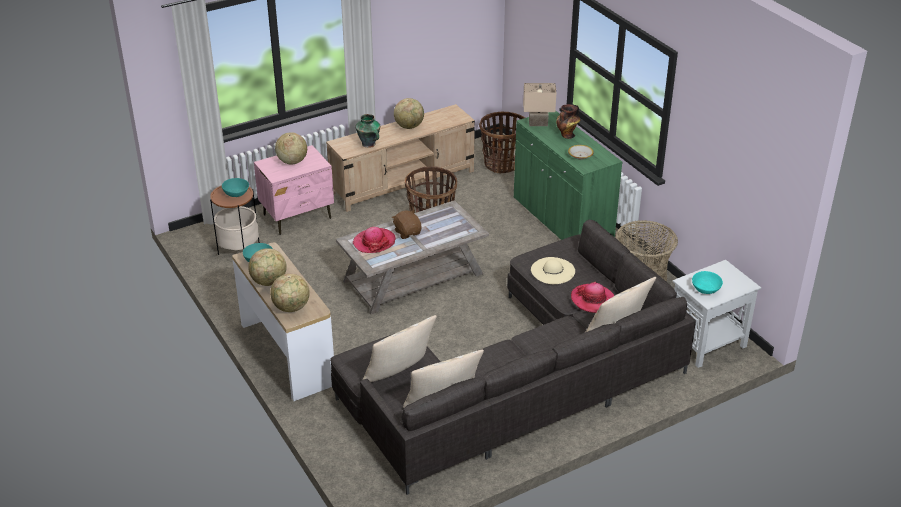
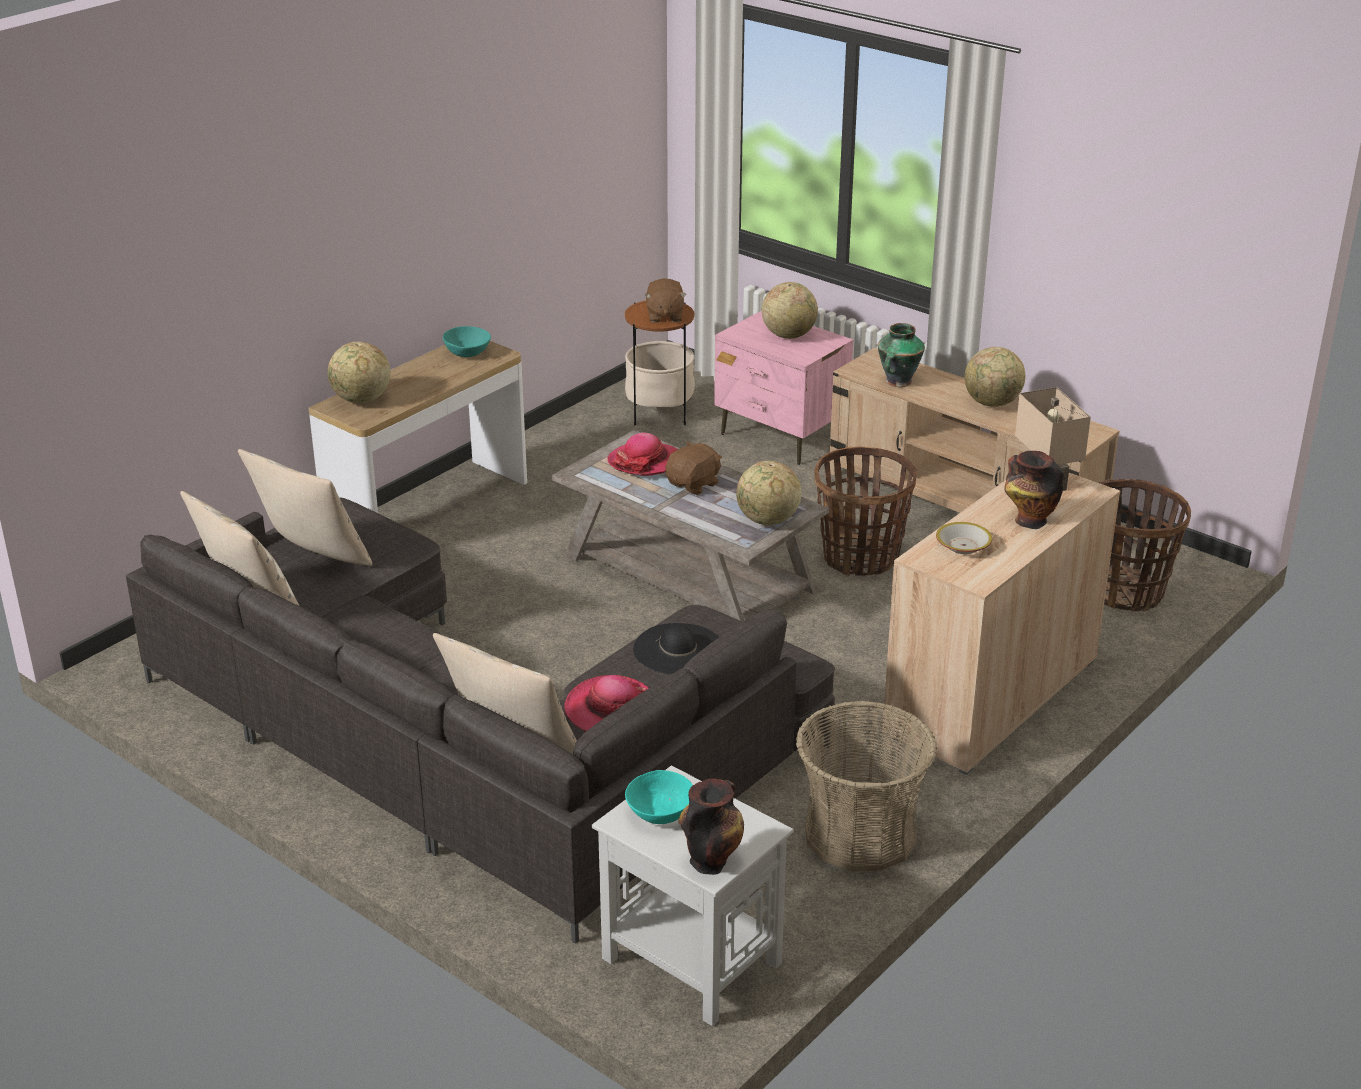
camera: 70 degrees right, 5 degrees down
turquoise bowl [222,178,249,197] -> brown plush toy [645,278,686,323]
globe [248,248,287,286] -> globe moved to [736,461,802,525]
green cabinet [514,110,622,240] -> beige cabinet [882,473,1120,775]
beige hat [531,257,575,284] -> black hat [633,623,719,674]
none -> vase [678,779,744,875]

